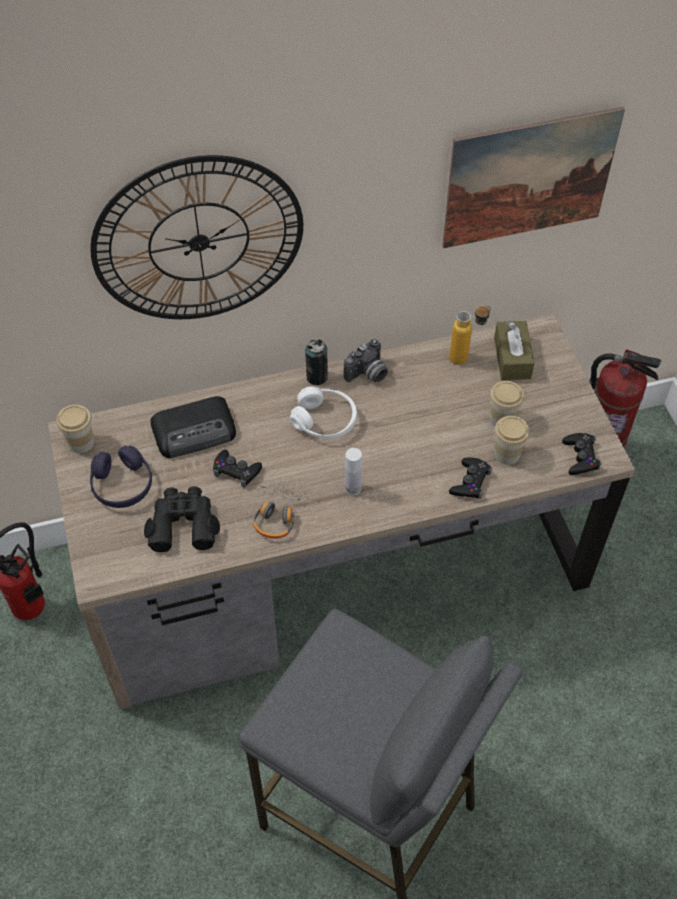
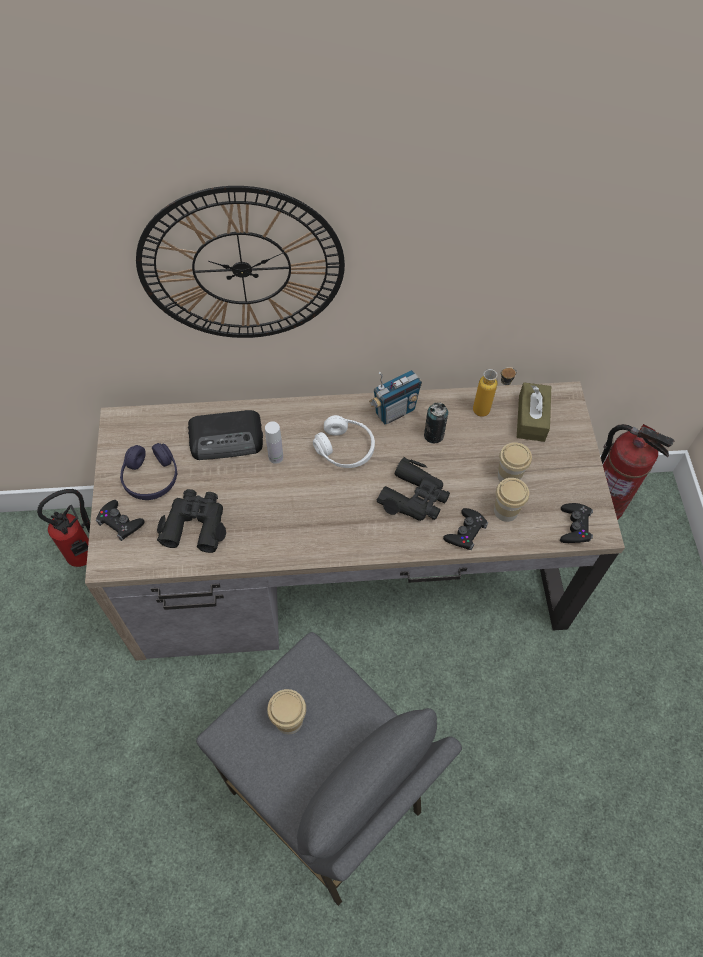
camera: 10 degrees right, 5 degrees up
cup [57,405,94,453] -> cup moved to [267,689,306,734]
black game controller [213,450,262,488] -> black game controller moved to [96,500,145,541]
headphones [253,481,314,539] -> none
can [305,339,328,385] -> can moved to [424,402,448,443]
camera [344,339,388,382] -> radio [369,370,422,425]
white bottle [345,448,362,496] -> white bottle moved to [265,421,283,464]
picture [442,107,625,248] -> none
none -> black binoculars [376,457,450,521]

